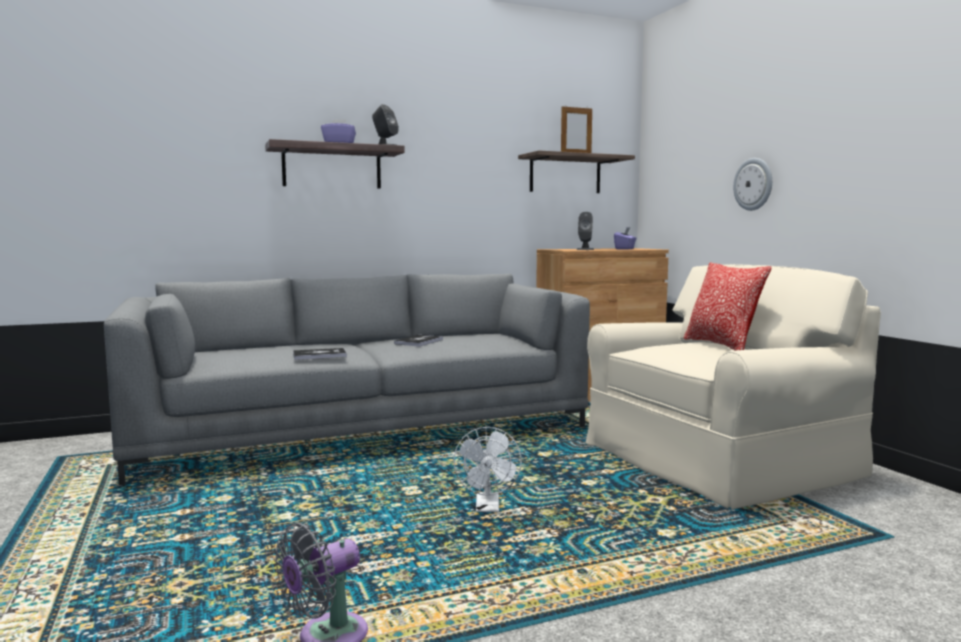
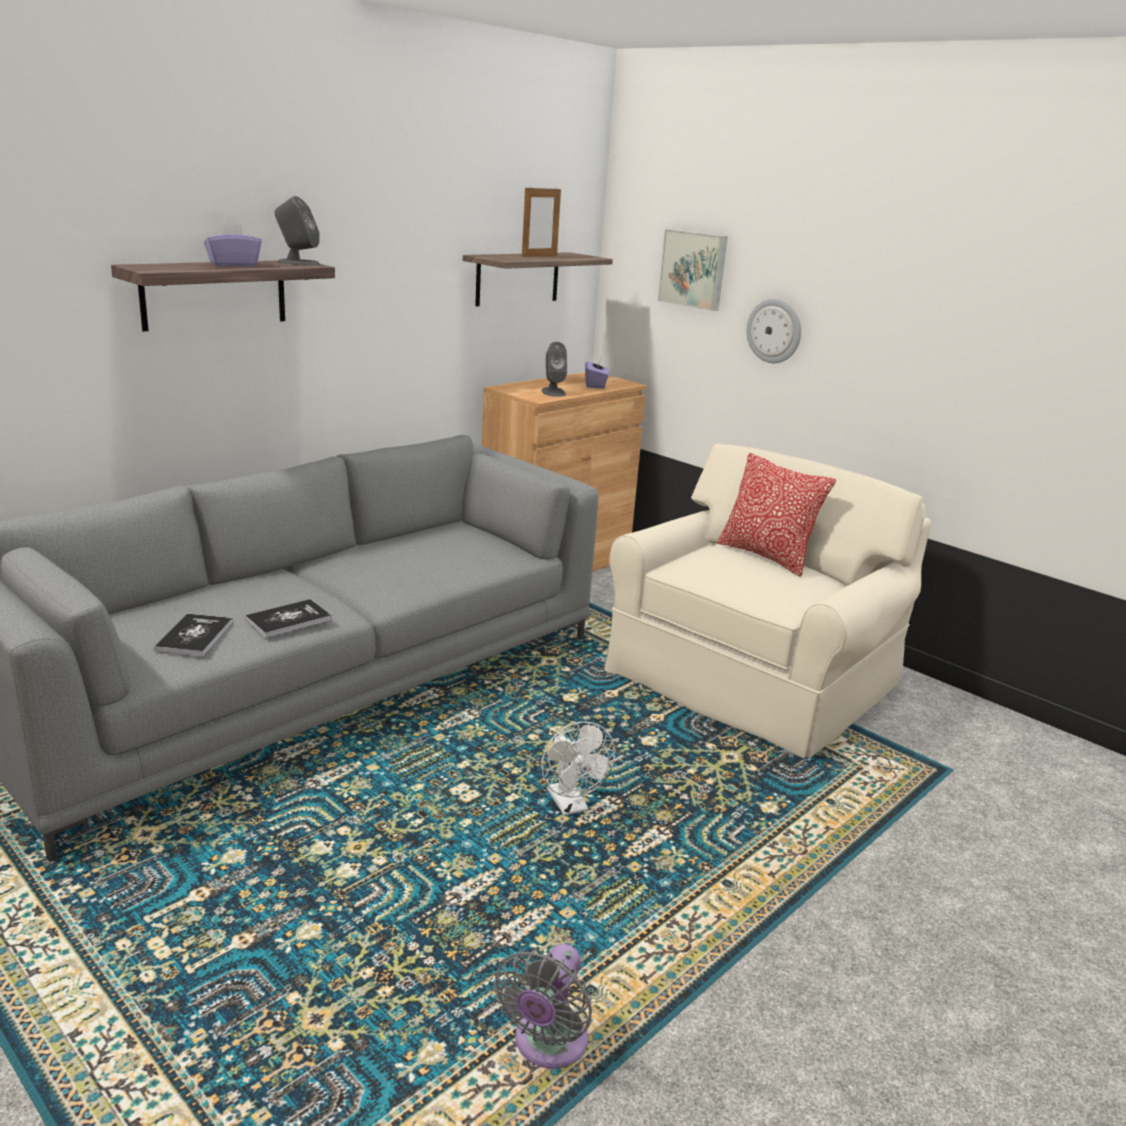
camera: 25 degrees left, 15 degrees up
book [394,335,443,347] -> book moved to [154,614,233,656]
none -> picture [658,229,728,311]

